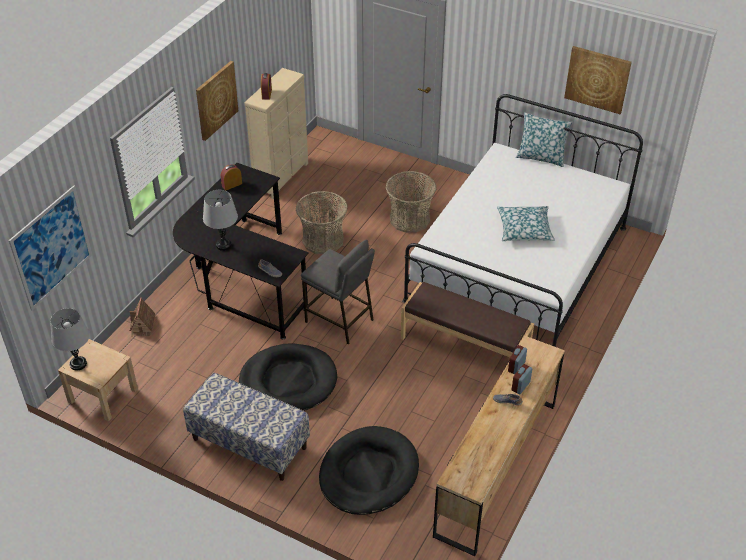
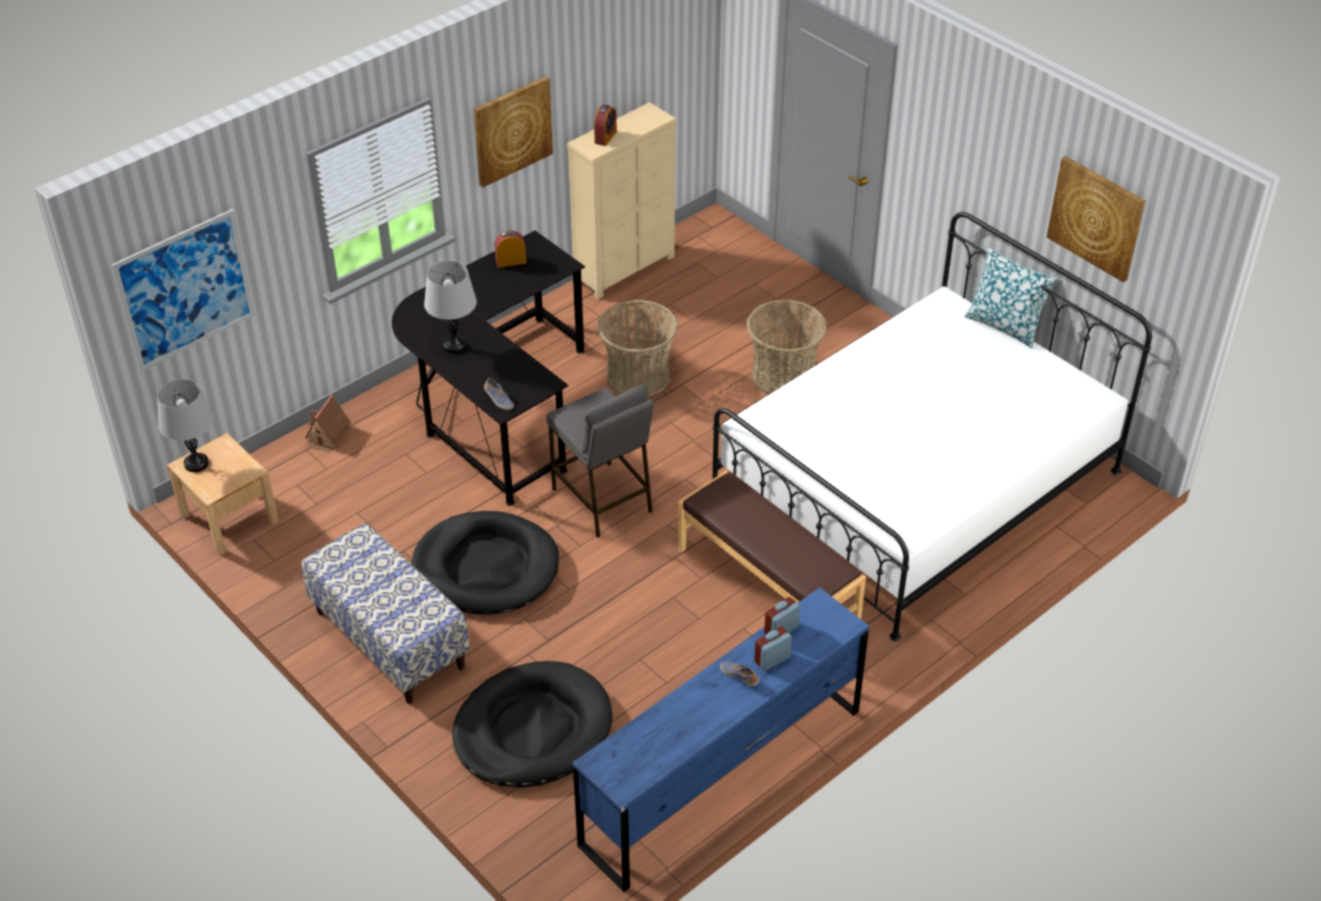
camera: 20 degrees right, 0 degrees up
brown dresser [433,335,565,557] -> blue dresser [573,587,869,892]
pillow [497,206,555,241] -> none

